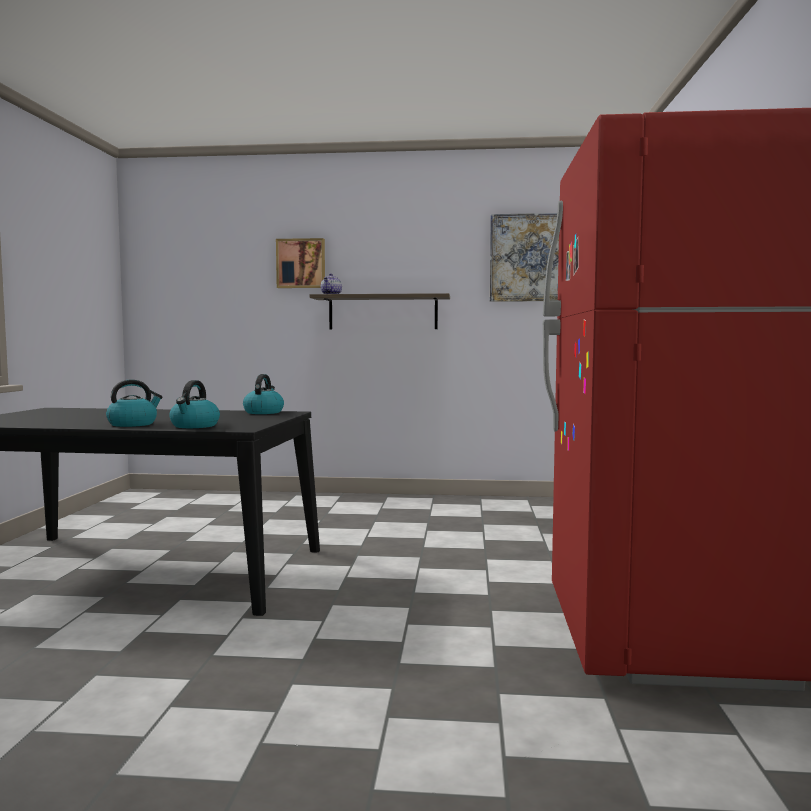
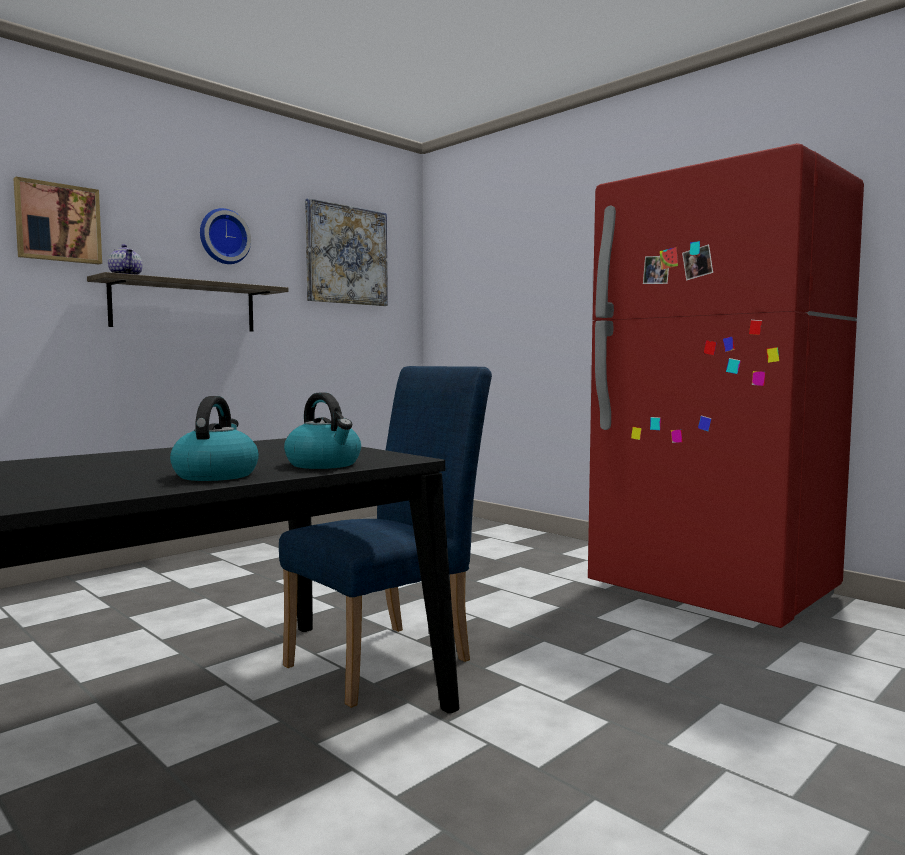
camera: 50 degrees left, 0 degrees up
kettle [243,374,284,414] -> none
none -> wall clock [200,208,251,264]
none -> blue chair [279,366,492,708]

